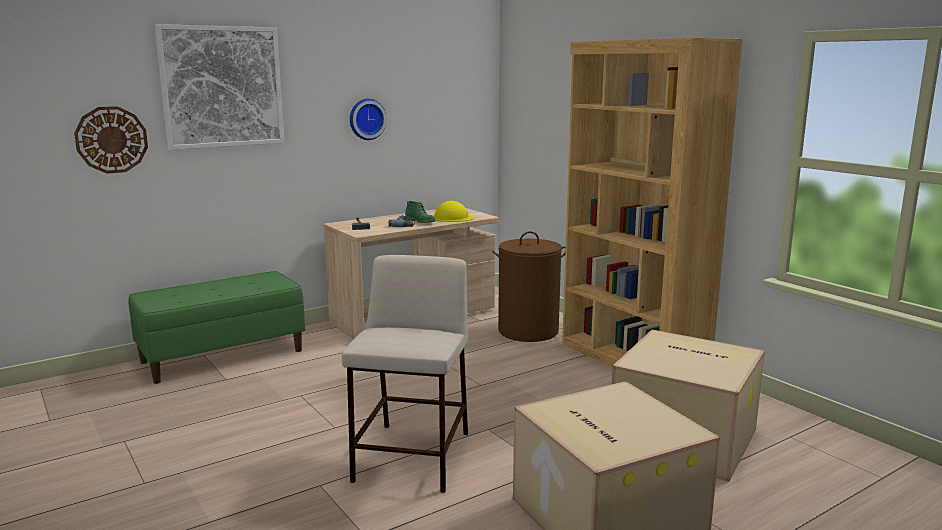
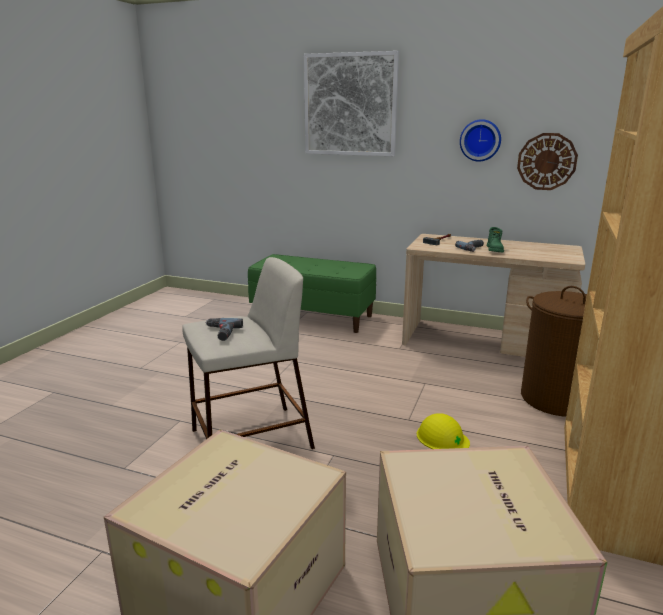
camera: 55 degrees right, 5 degrees up
wall clock [74,106,148,174] -> wall clock moved to [517,133,578,190]
yellow hard hat [434,201,474,222] -> yellow hard hat moved to [417,413,470,449]
none -> power drill [206,318,243,341]

